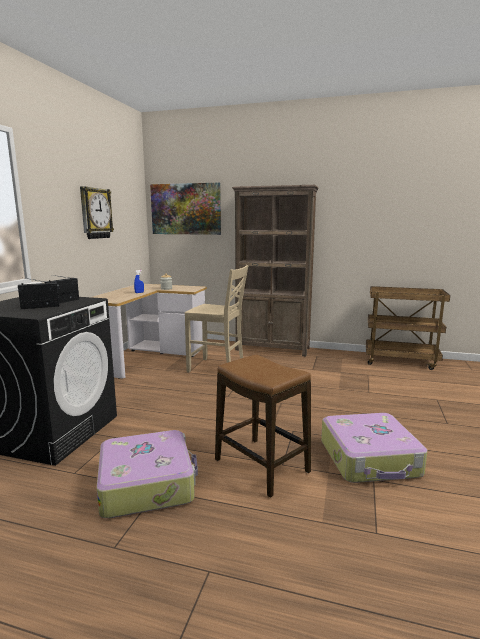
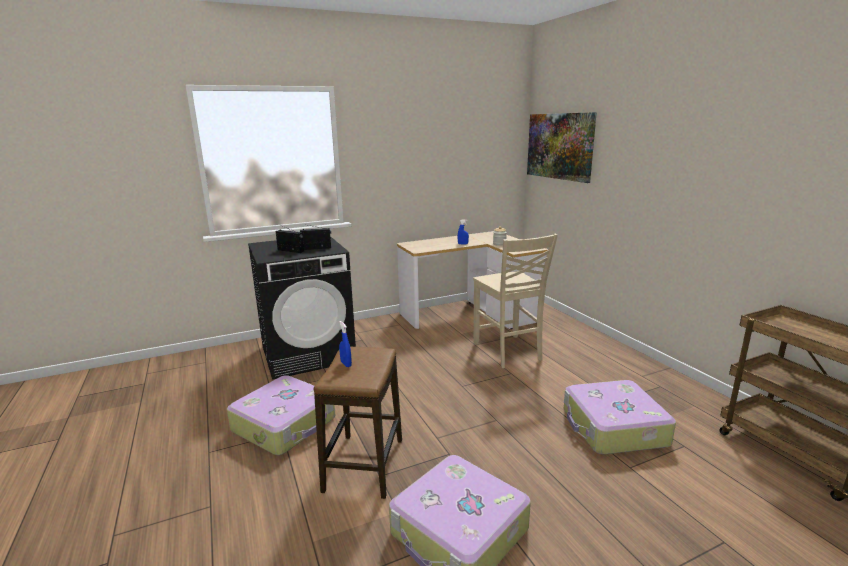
camera: 50 degrees right, 5 degrees up
wall clock [80,186,114,239] -> none
brown bookcase [232,185,319,356] -> none
none -> blue spray bottle [339,321,352,367]
none -> suitcase [564,380,676,455]

